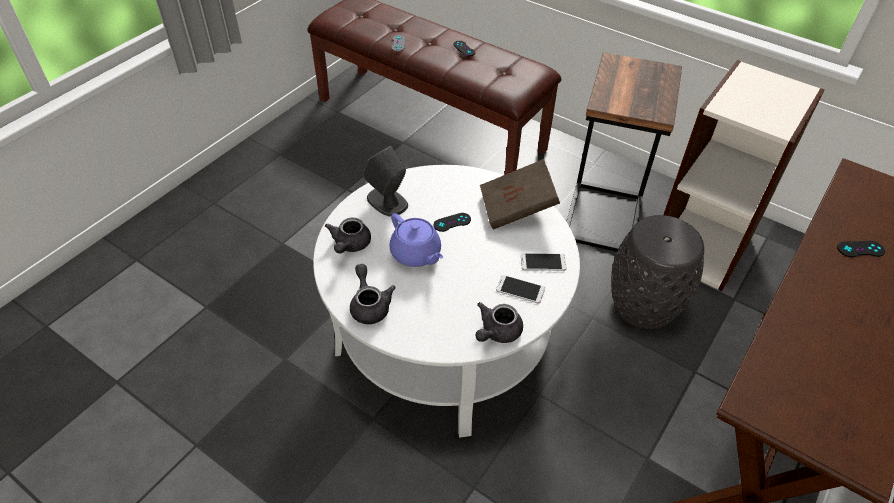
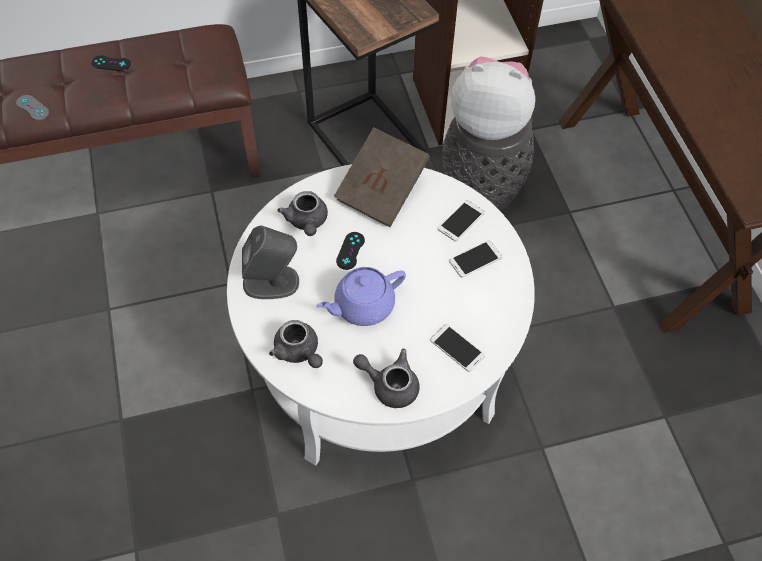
camera: 50 degrees left, 10 degrees up
purple teapot [389,213,443,267] -> purple teapot turned 150 degrees clockwise [317,267,406,326]
grey teapot [475,302,523,343] -> grey teapot moved to [277,191,328,236]
black game controller [837,241,885,257] -> none
none -> phone [430,324,485,372]
none -> plush toy [451,57,535,140]

